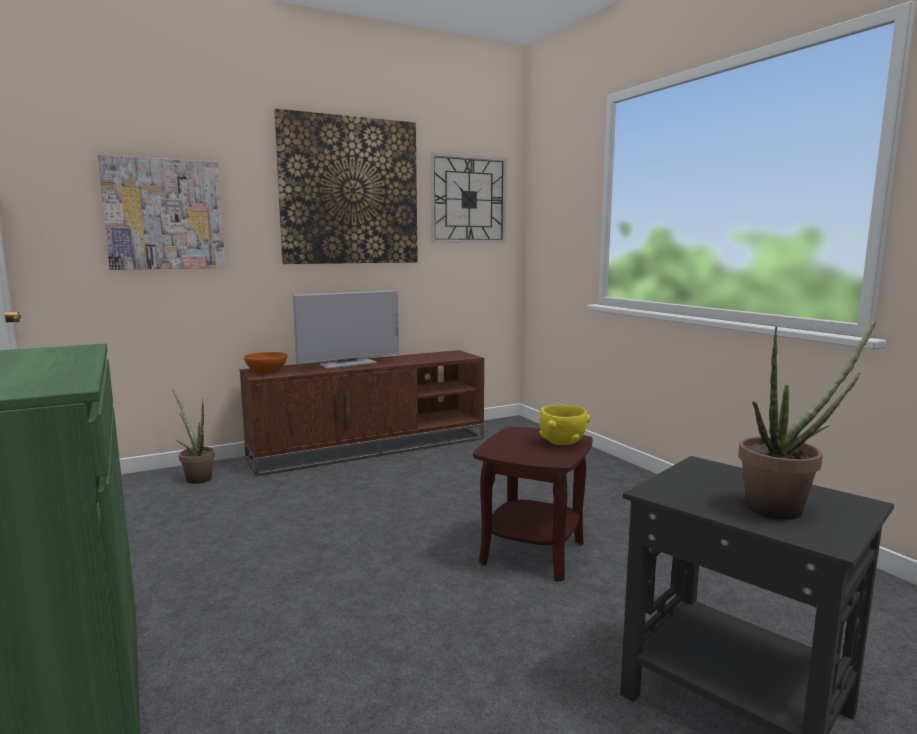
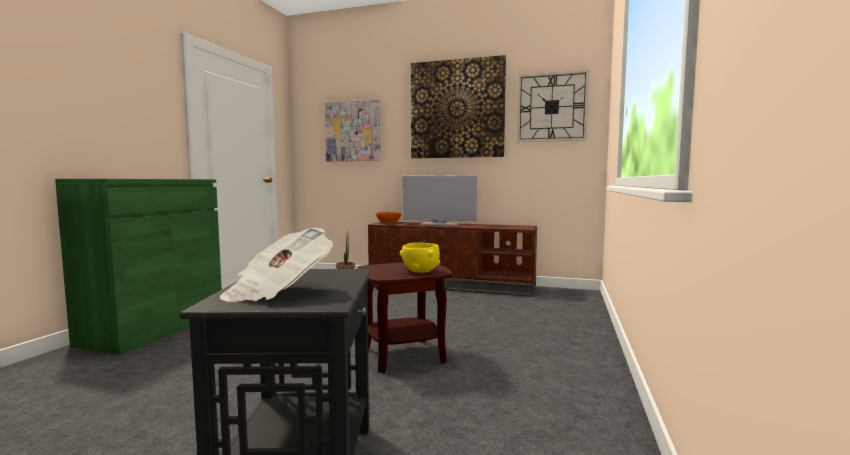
camera: 45 degrees right, 5 degrees down
potted plant [738,318,877,520] -> newspaper [220,228,333,302]

